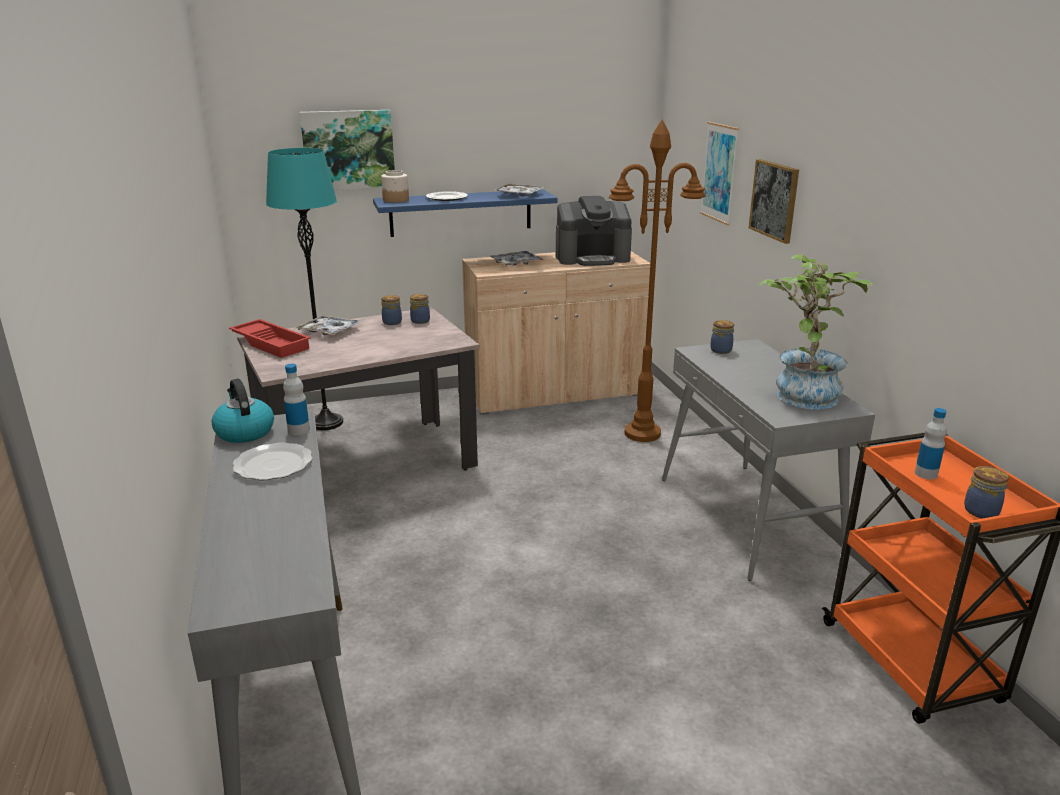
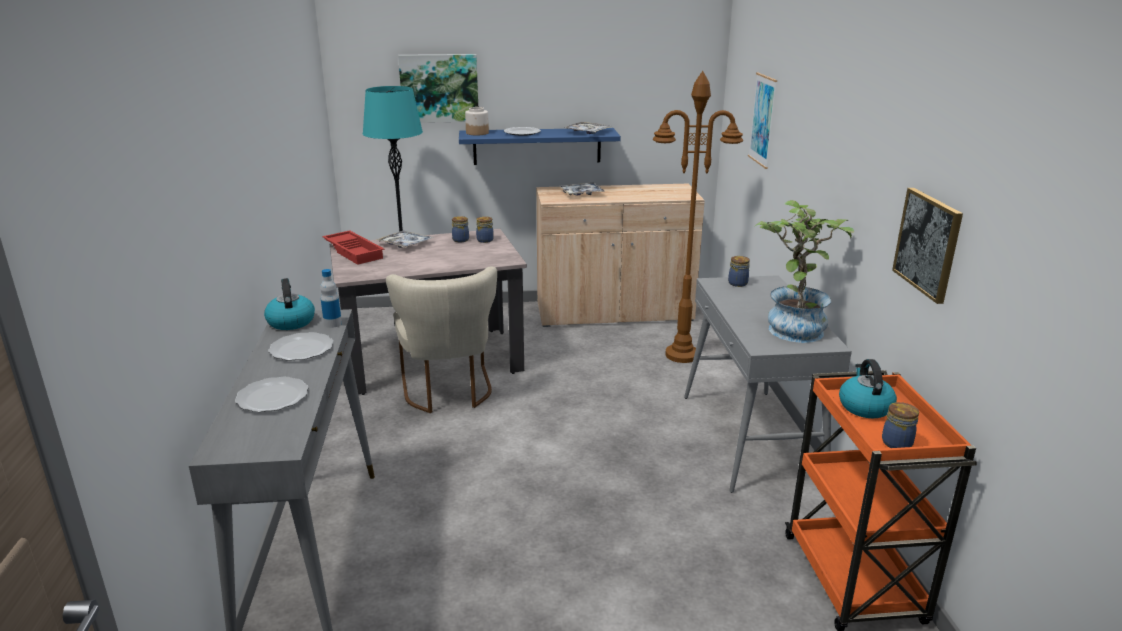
camera: 10 degrees right, 0 degrees up
coffee machine [556,196,632,266] -> none
picture [749,159,799,244] -> picture moved to [892,188,963,304]
bottle [915,408,947,479] -> kettle [839,359,897,418]
none -> plate [235,377,309,412]
none -> beige chair [386,266,497,413]

